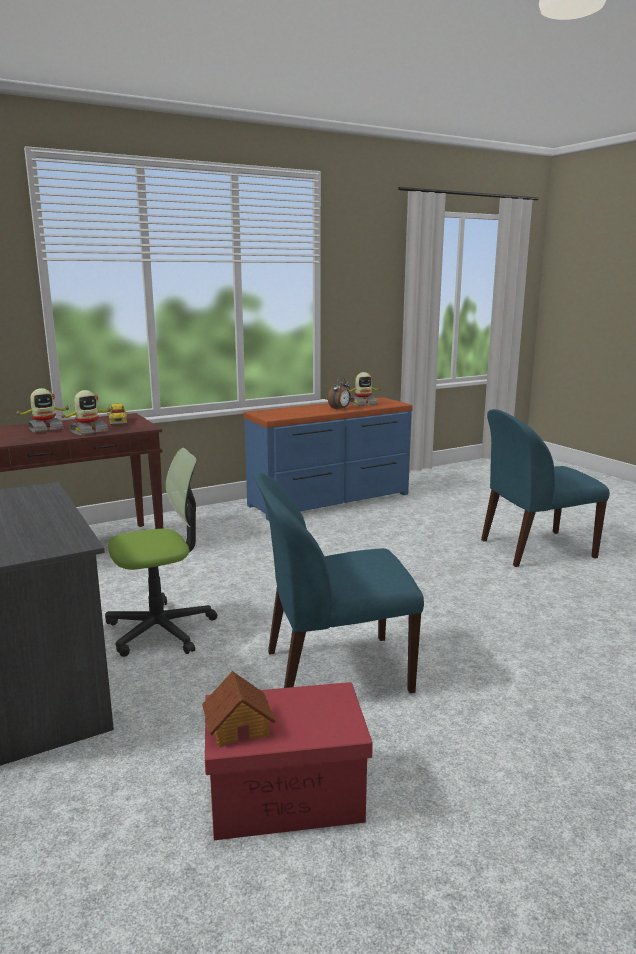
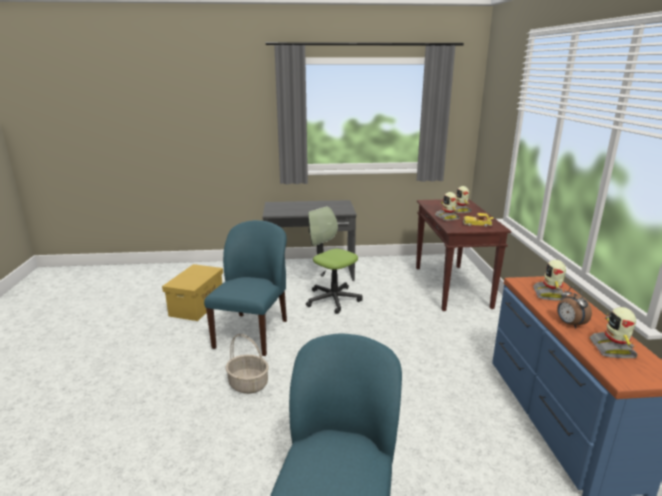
camera: 115 degrees right, 5 degrees up
office chair [105,448,217,657] -> office chair turned 135 degrees clockwise [306,206,363,314]
toy house [202,671,275,747] -> none
red storage box [205,682,373,840] -> yellow storage box [162,264,223,321]
none -> basket [226,334,269,394]
none -> toy robot [533,260,566,301]

